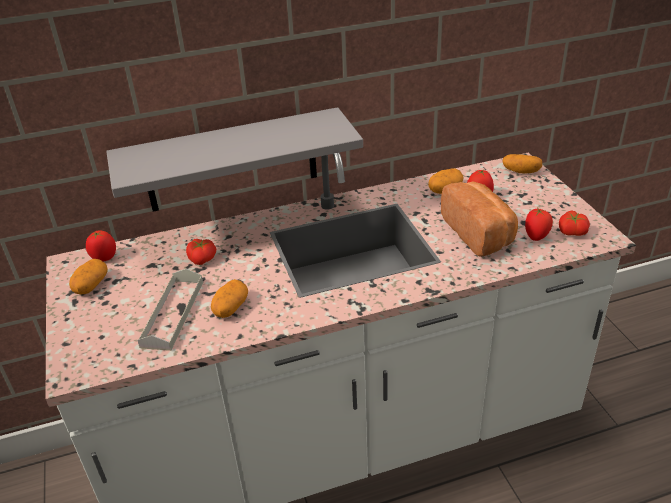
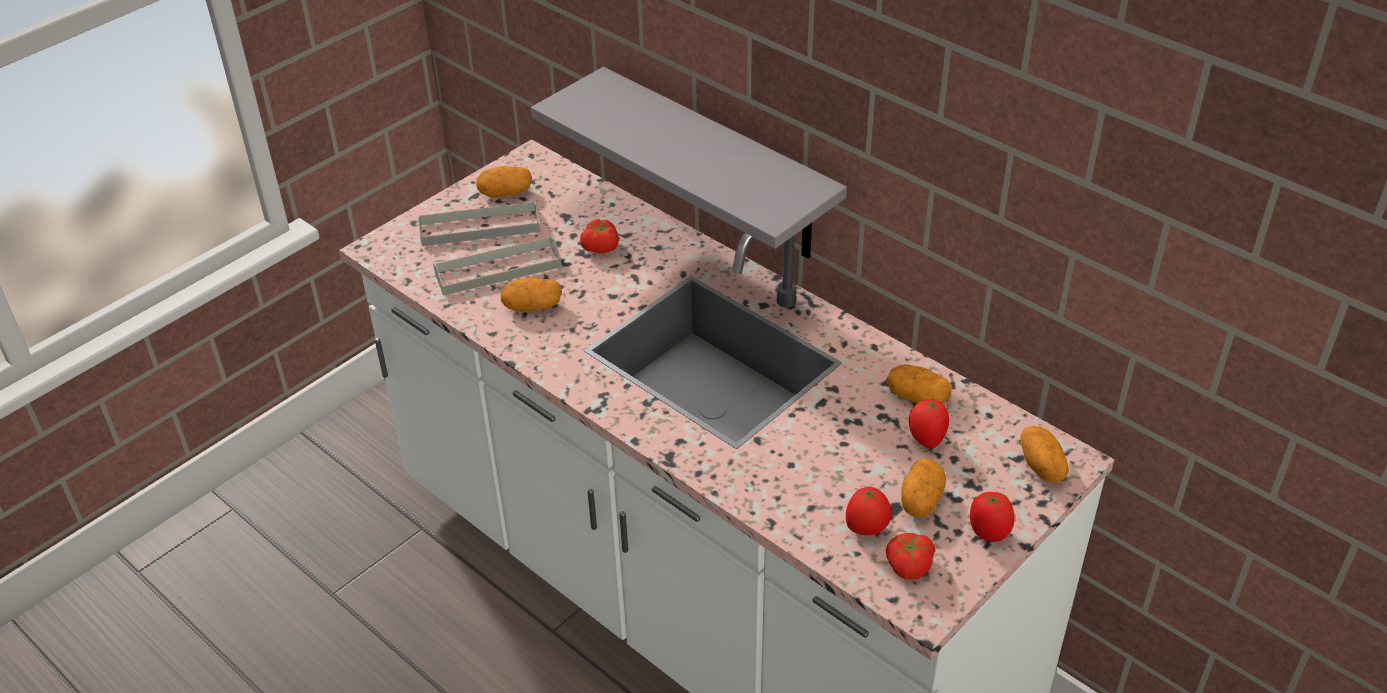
camera: 60 degrees right, 5 degrees up
tomato [86,230,116,262] -> tomato moved to [970,492,1014,542]
bread [441,181,518,257] -> none
none -> grey tray [418,200,540,246]
none -> potato [901,458,946,518]

